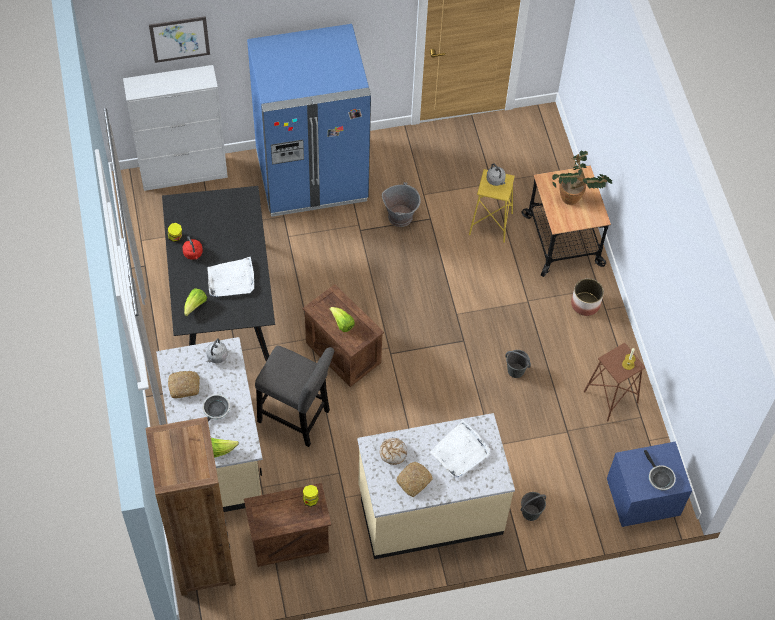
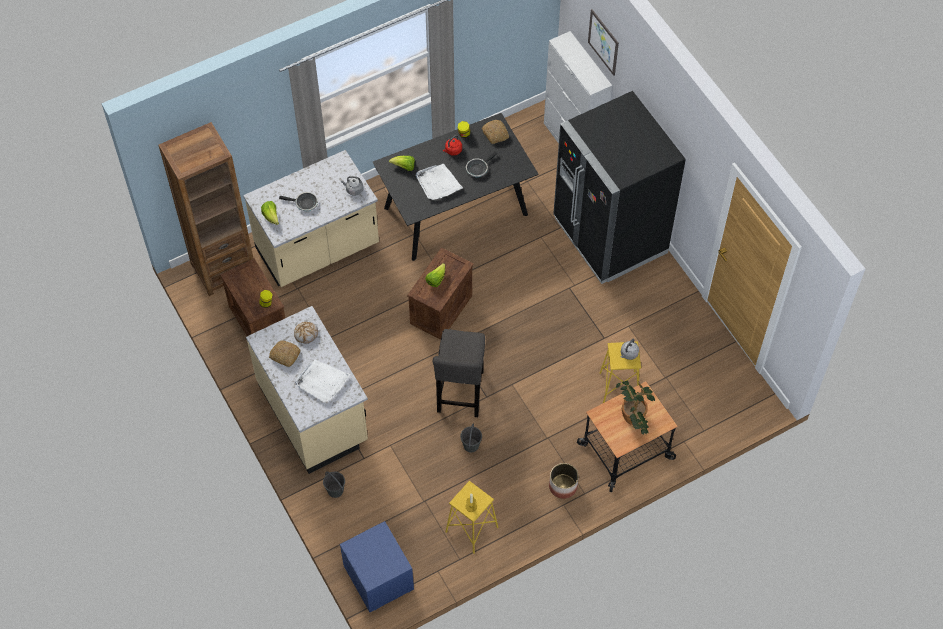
camera: 75 degrees right, 0 degrees up
bread [168,371,200,399] -> bread moved to [482,120,509,144]
blue fridge [247,24,371,217] -> black fridge [553,91,686,284]
grey stool [255,346,334,447] -> grey stool moved to [433,329,485,417]
grey bucket [382,182,421,227] -> none
brown stool [584,343,645,422] -> yellow stool [445,481,498,554]
frying pan [644,450,676,490] -> frying pan moved to [466,152,497,177]

